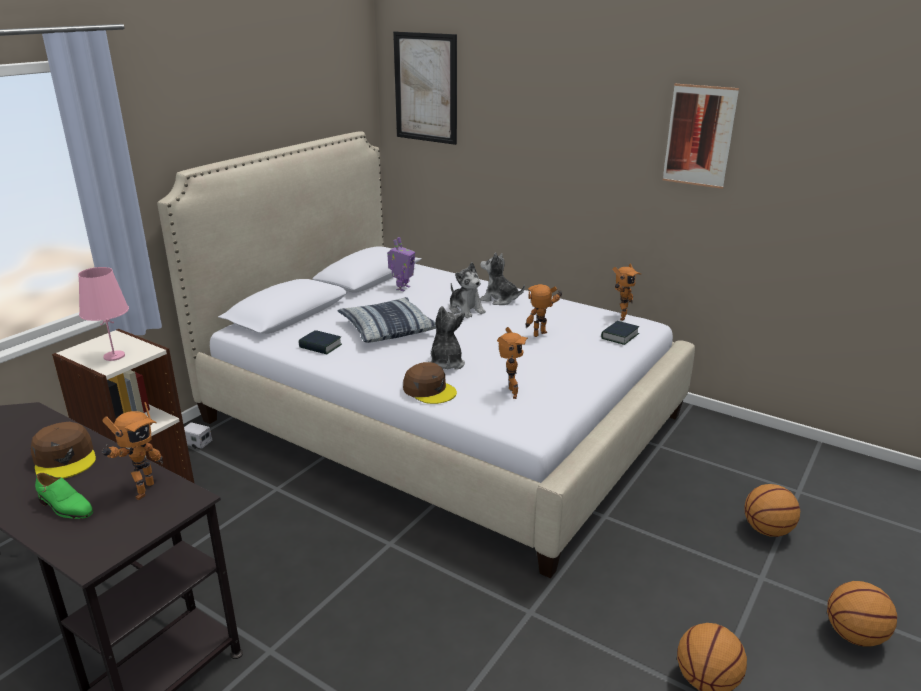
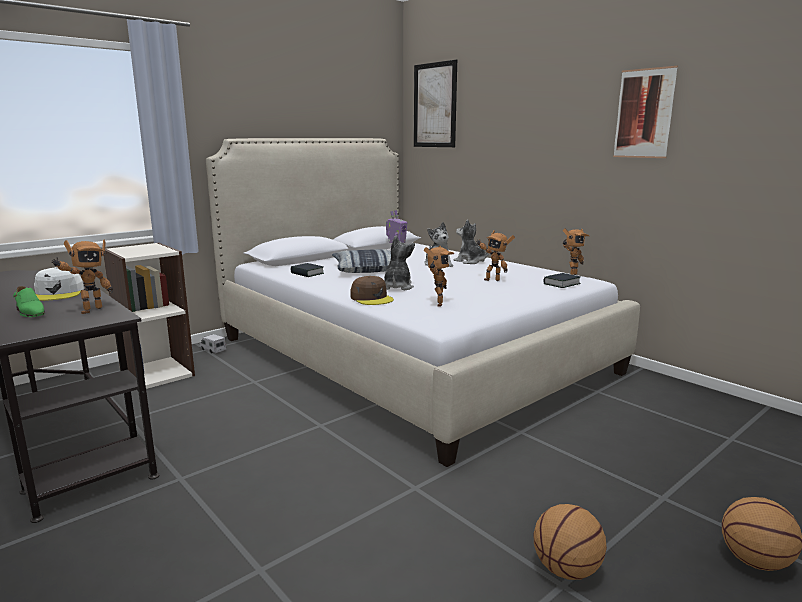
camera: 15 degrees right, 10 degrees down
brown cap [31,422,96,479] -> white cap [34,267,84,301]
pink table lamp [78,267,129,361] -> none
toy robot [525,284,563,337] -> toy robot turned 135 degrees counterclockwise [476,230,515,281]
basketball [744,484,800,537] -> none

